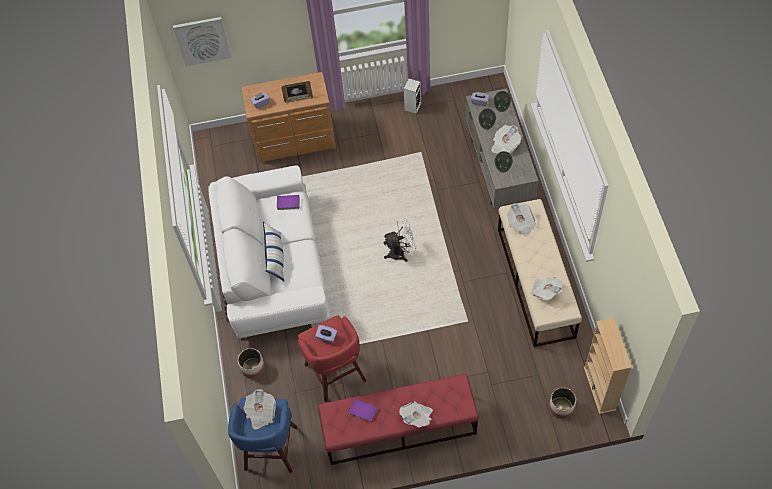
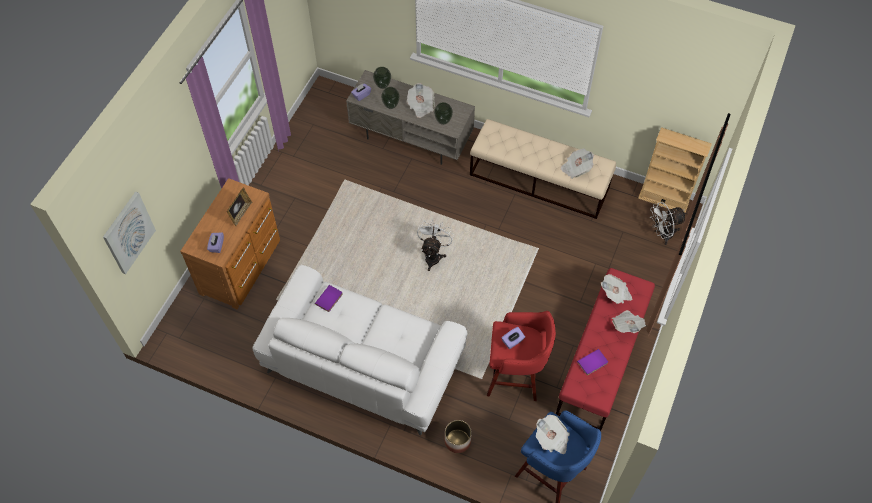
camera: 60 degrees left, 0 degrees up
pillow [263,222,284,282] -> none
speaker [404,79,421,114] -> none
newspaper [507,203,537,237] -> newspaper moved to [601,274,633,304]
planter [549,387,576,419] -> white fan [650,202,685,245]

